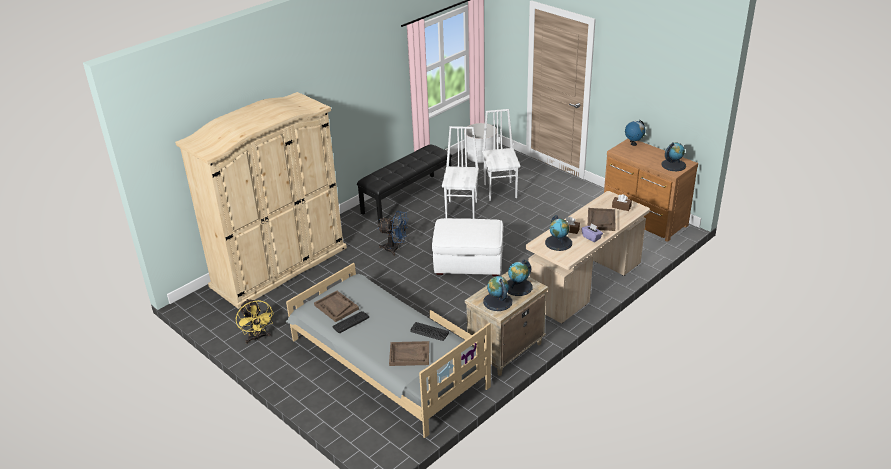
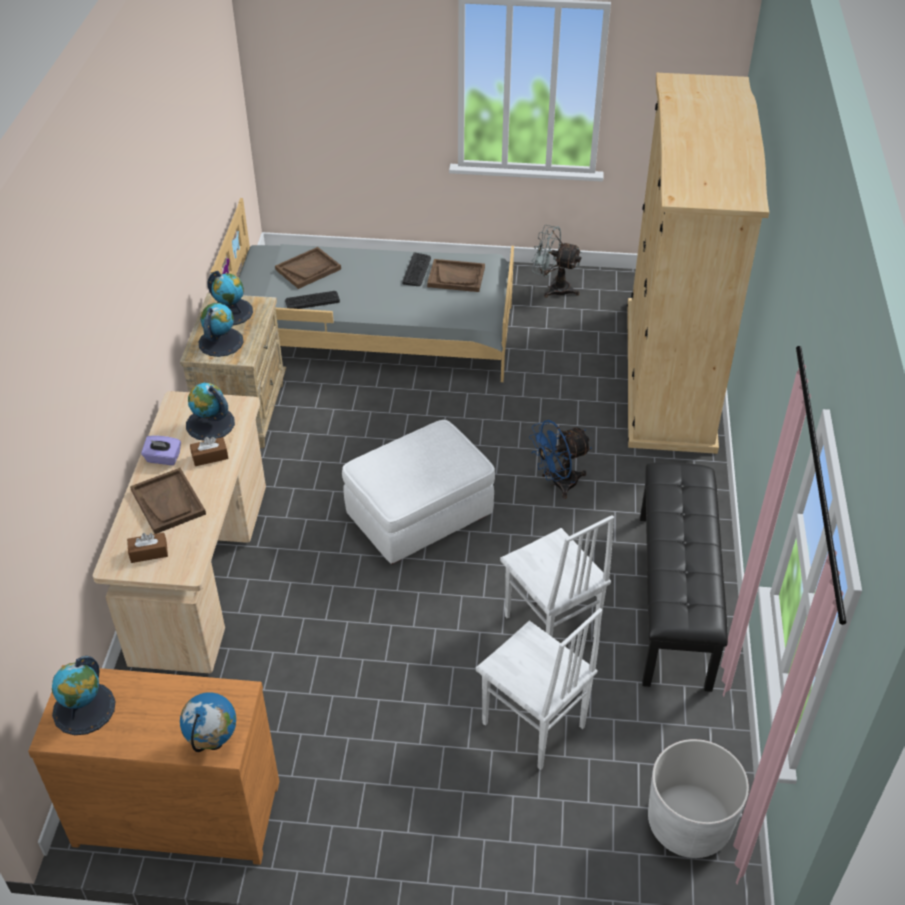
camera: 140 degrees right, 10 degrees up
yellow fan [236,299,274,344] -> grey fan [531,225,582,298]

